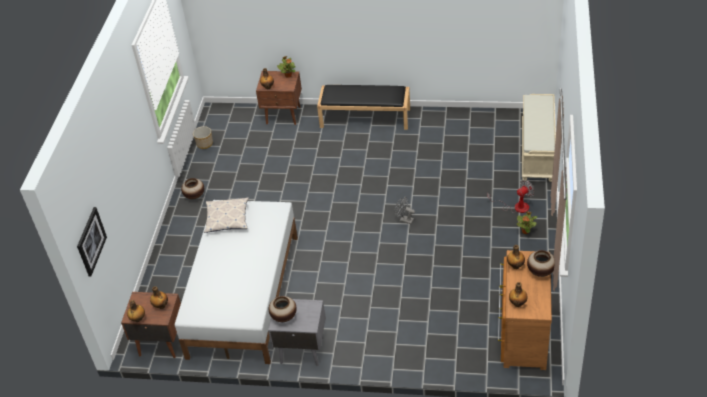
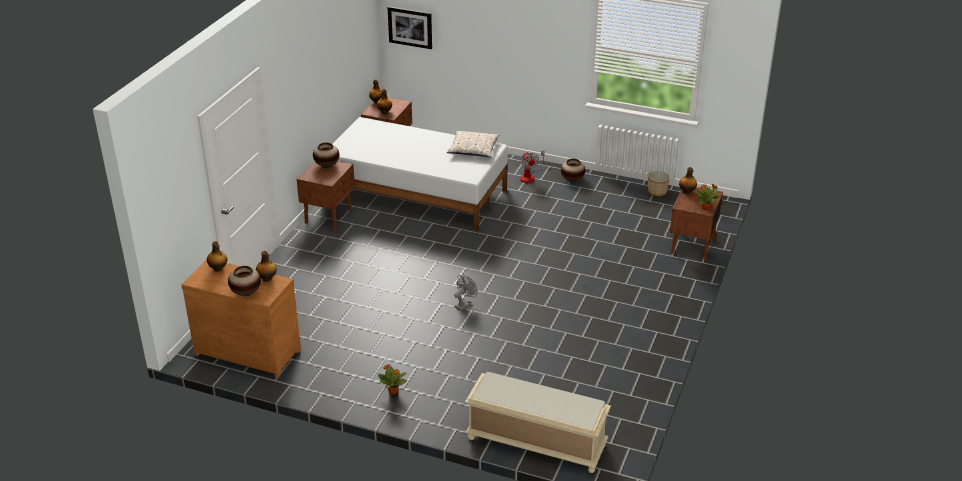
camera: 100 degrees right, 10 degrees down
grey nightstand [268,299,326,366] -> brown nightstand [297,161,355,230]
black bench [317,85,410,130] -> none
fan [487,180,534,213] -> fan moved to [520,150,545,183]

